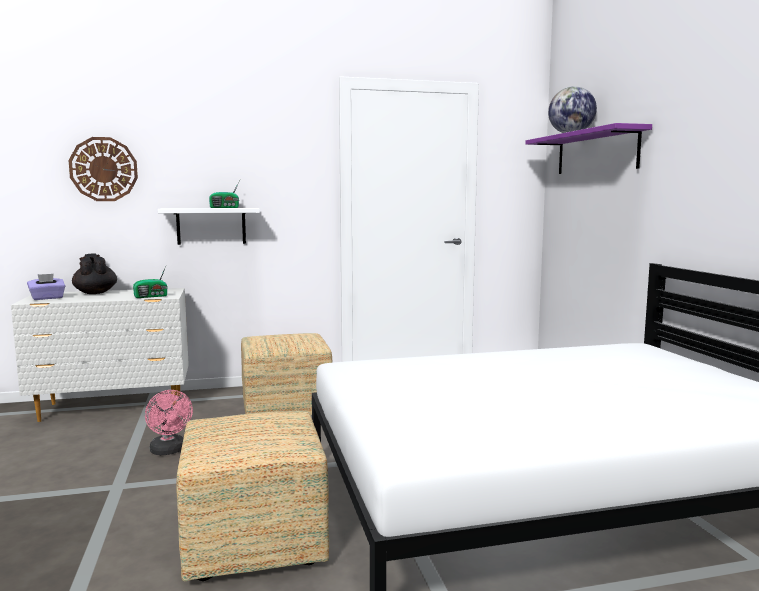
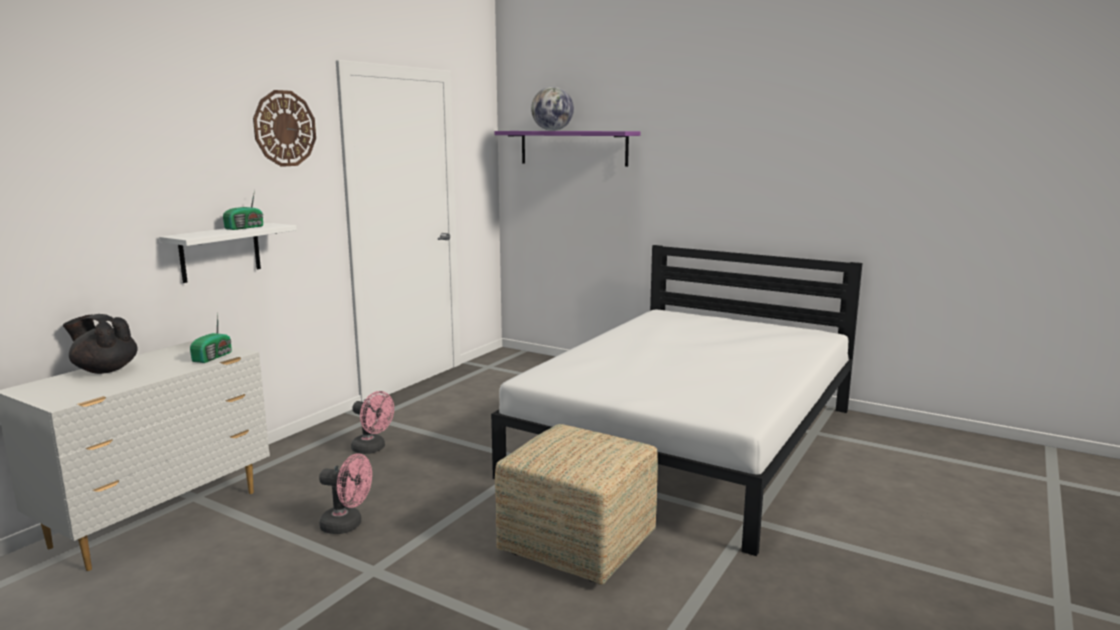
camera: 45 degrees left, 5 degrees up
purple tissue box [27,274,65,300] -> none
wall clock [68,137,138,201] -> wall clock moved to [253,90,316,167]
ottoman [241,333,333,415] -> pink fan [351,391,394,454]

